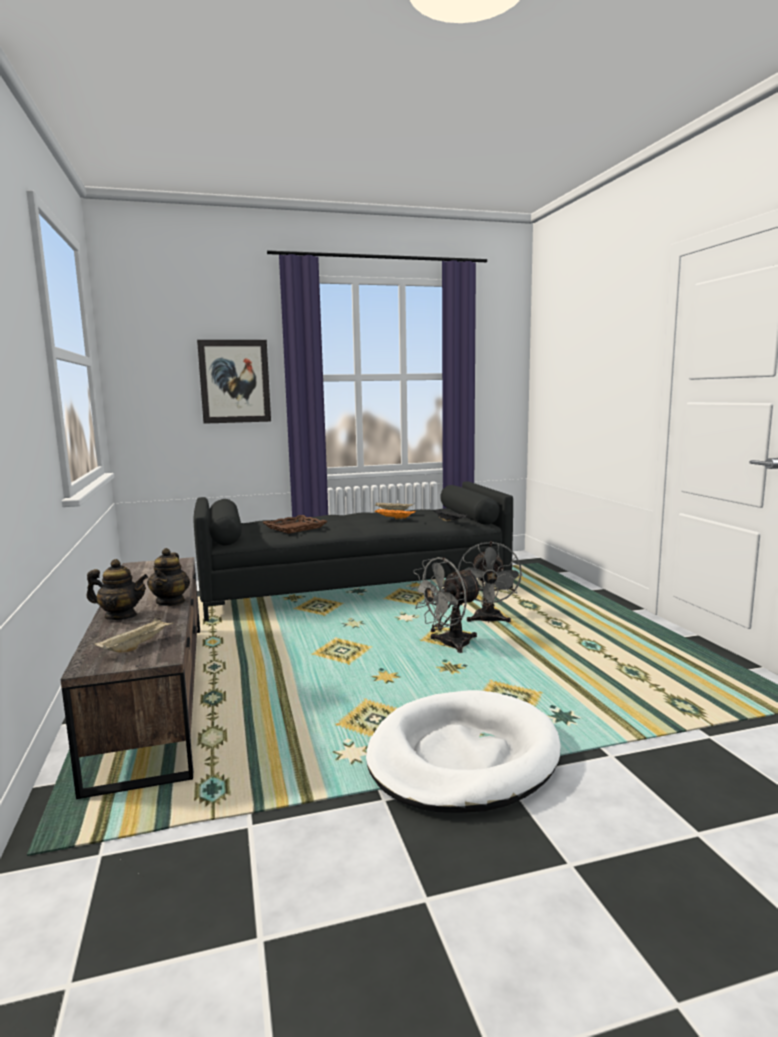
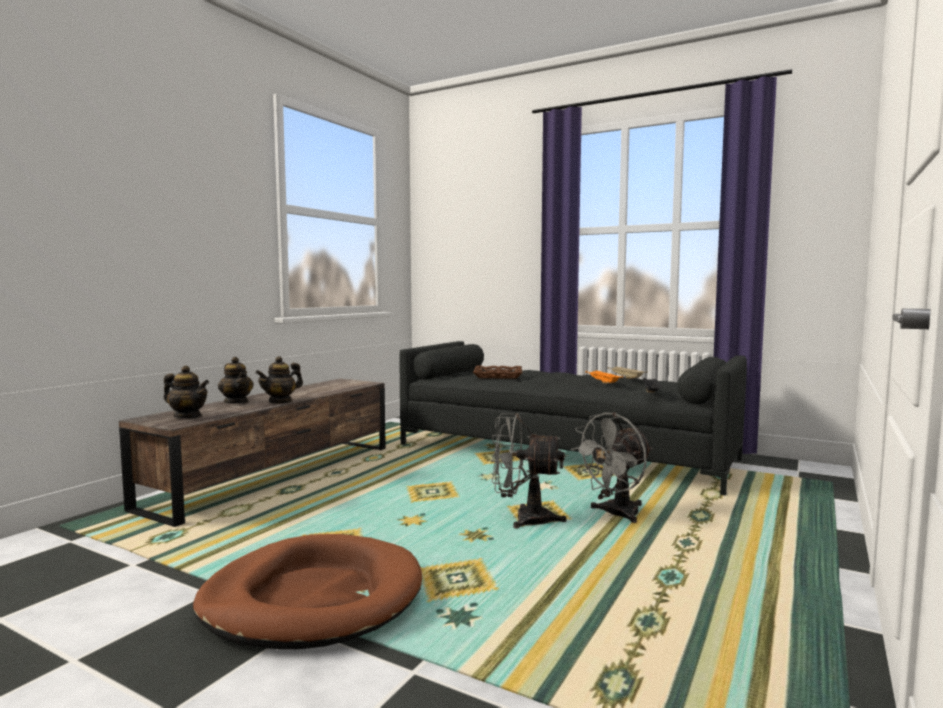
camera: 45 degrees right, 5 degrees down
beige tray [94,618,174,653] -> teapot [164,366,209,418]
picture [197,340,271,424] -> none
white dog bed [366,690,561,813] -> brown dog bed [193,534,422,650]

